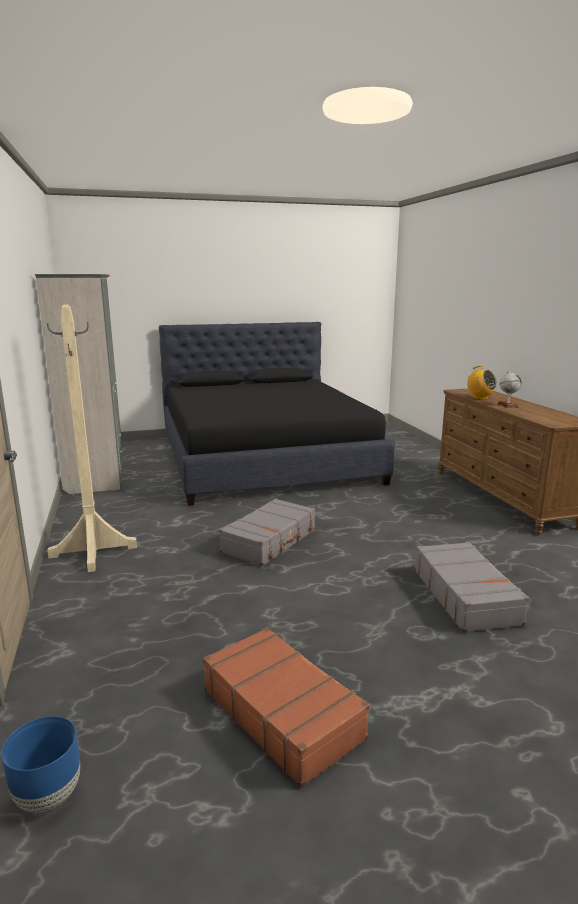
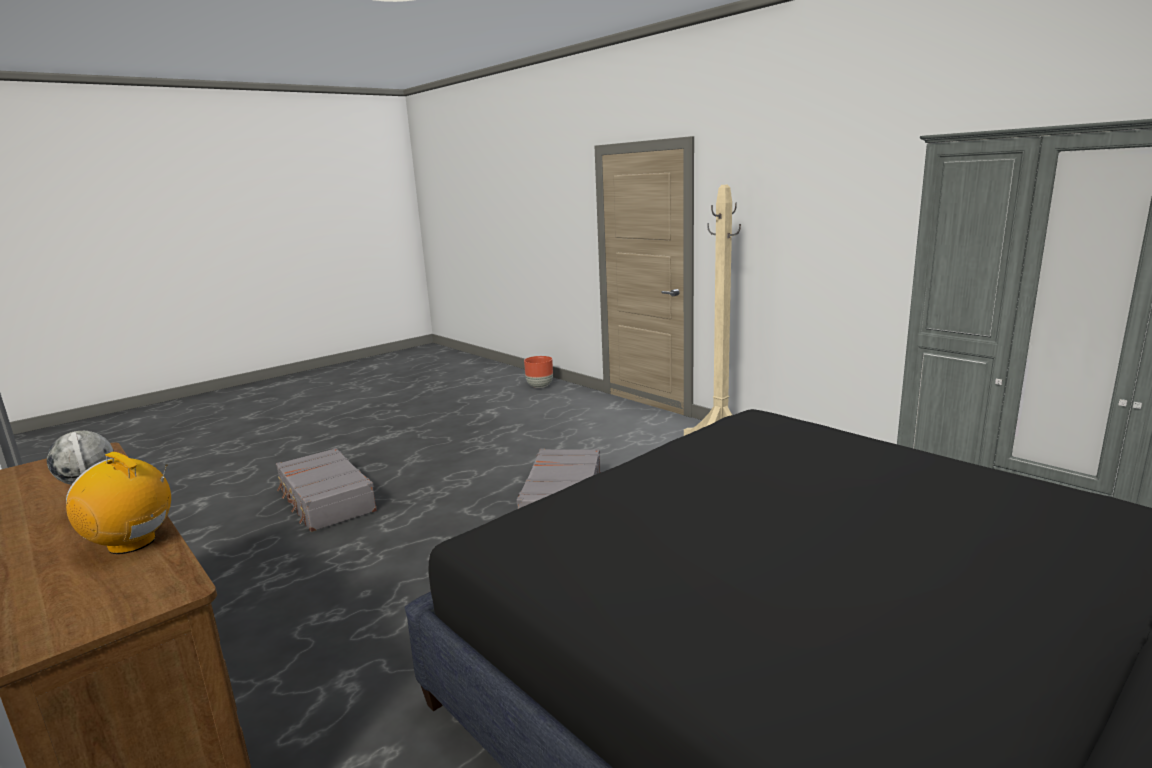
camera: 155 degrees right, 0 degrees up
blue planter [1,716,80,813] -> brown planter [524,356,553,388]
brown suitcase [203,627,370,788] -> none

